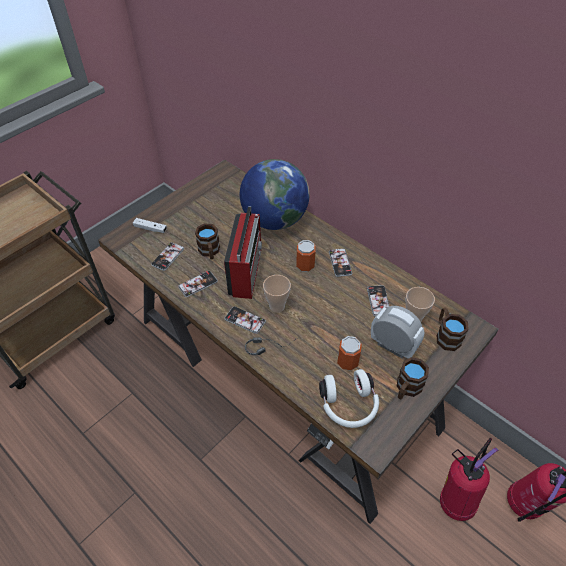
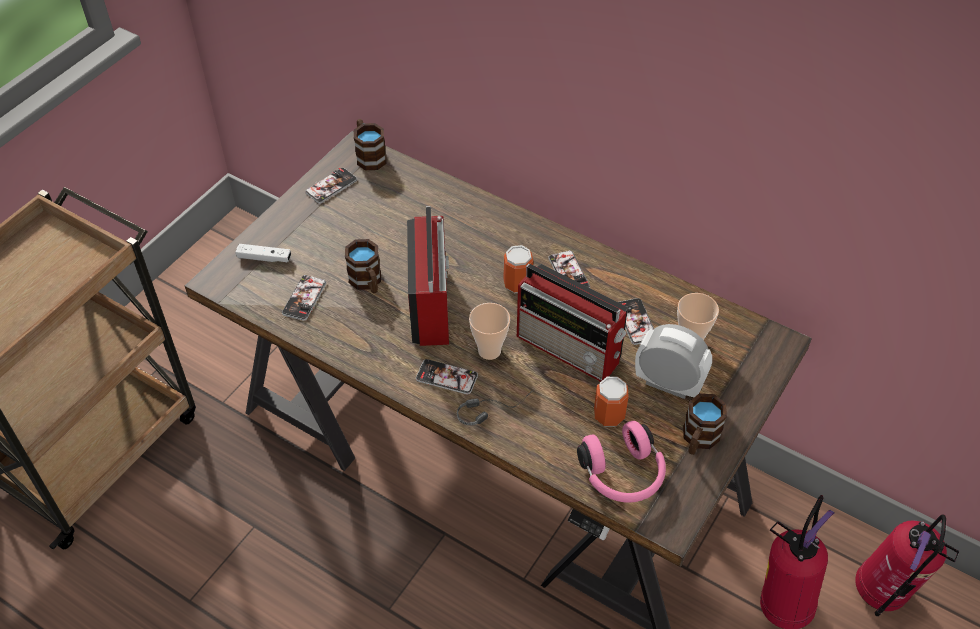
camera: 10 degrees left, 0 degrees up
phone [178,271,218,297] -> phone moved to [305,168,357,204]
globe [240,159,310,230] -> none
white headphones [319,369,379,428] -> pink headphones [577,421,666,503]
brown mug [436,308,469,351] -> brown mug moved to [354,119,386,170]
none -> radio [517,264,628,382]

